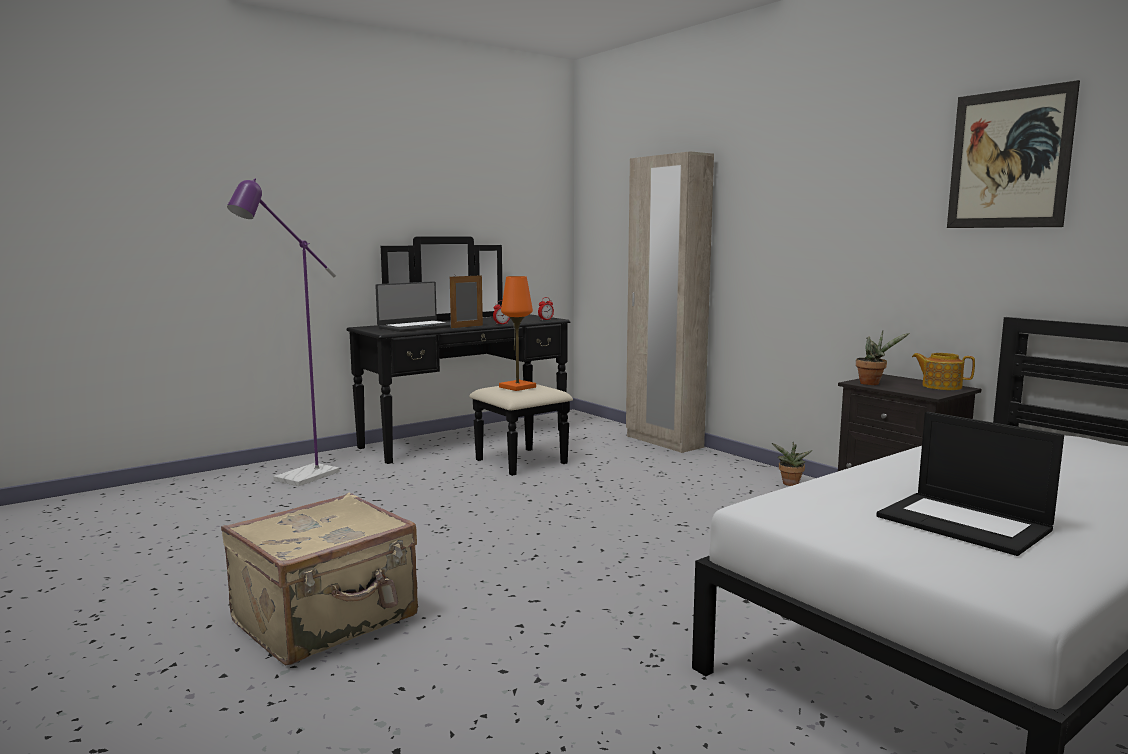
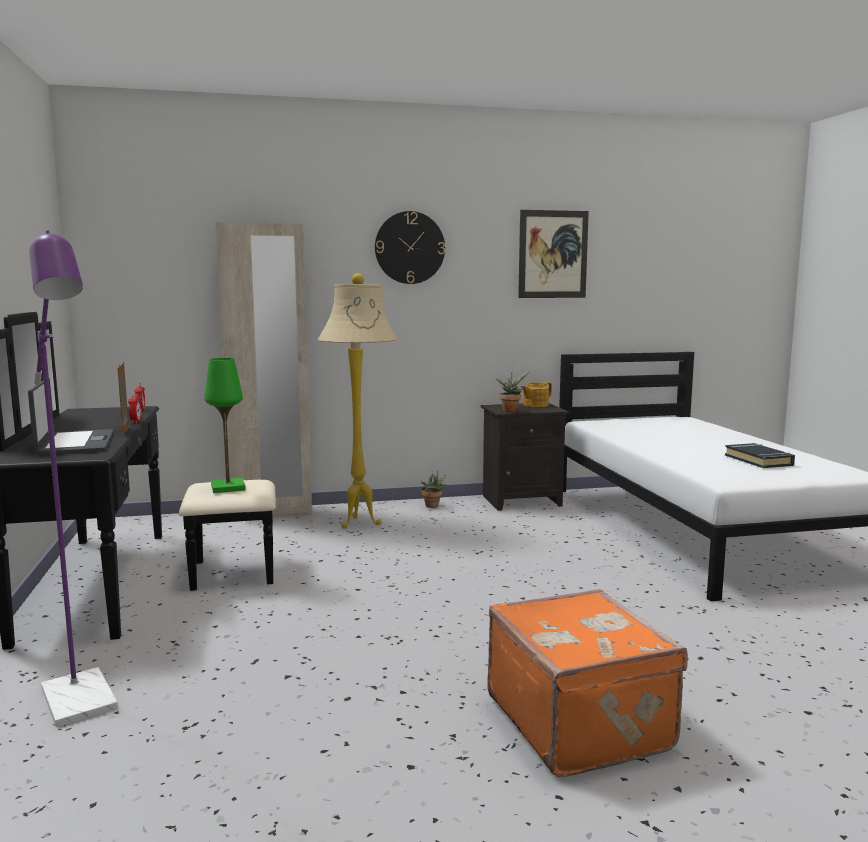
camera: 65 degrees left, 0 degrees up
beige suitcase [221,492,418,666] -> orange suitcase [487,589,688,777]
orange table lamp [499,276,536,391] -> green table lamp [204,358,246,493]
laptop [876,412,1064,556] -> black book [725,443,795,468]
none -> beige floor lamp [317,273,397,529]
none -> wall clock [375,211,445,284]

